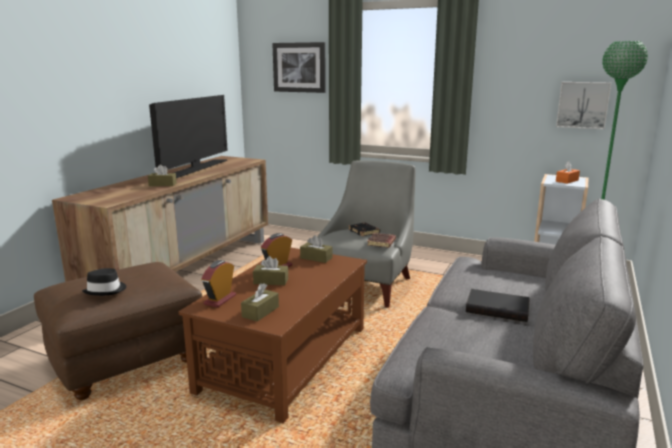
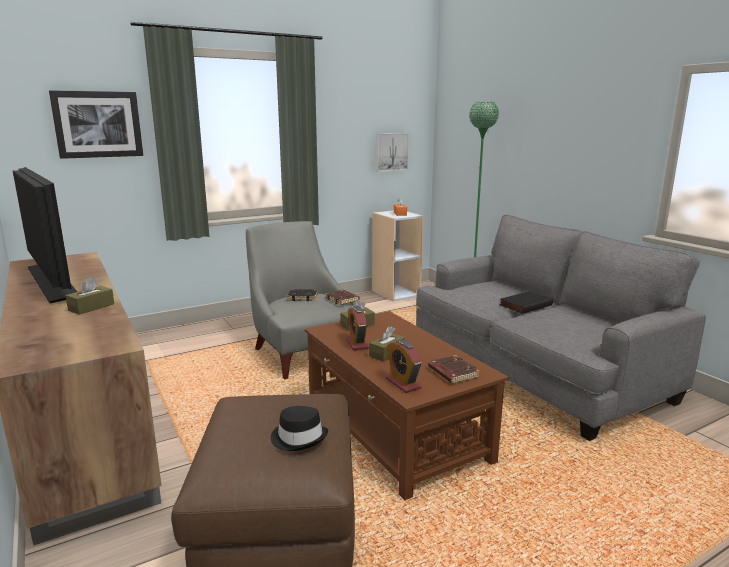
camera: 55 degrees left, 0 degrees up
brown tissue box [241,283,279,322] -> brown book [428,355,480,384]

